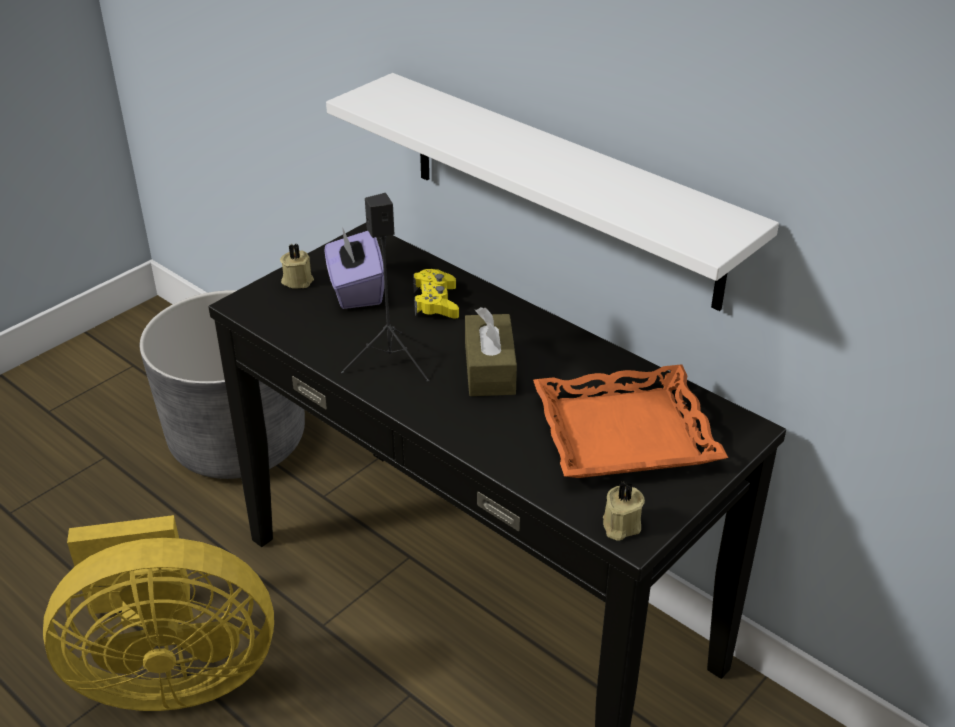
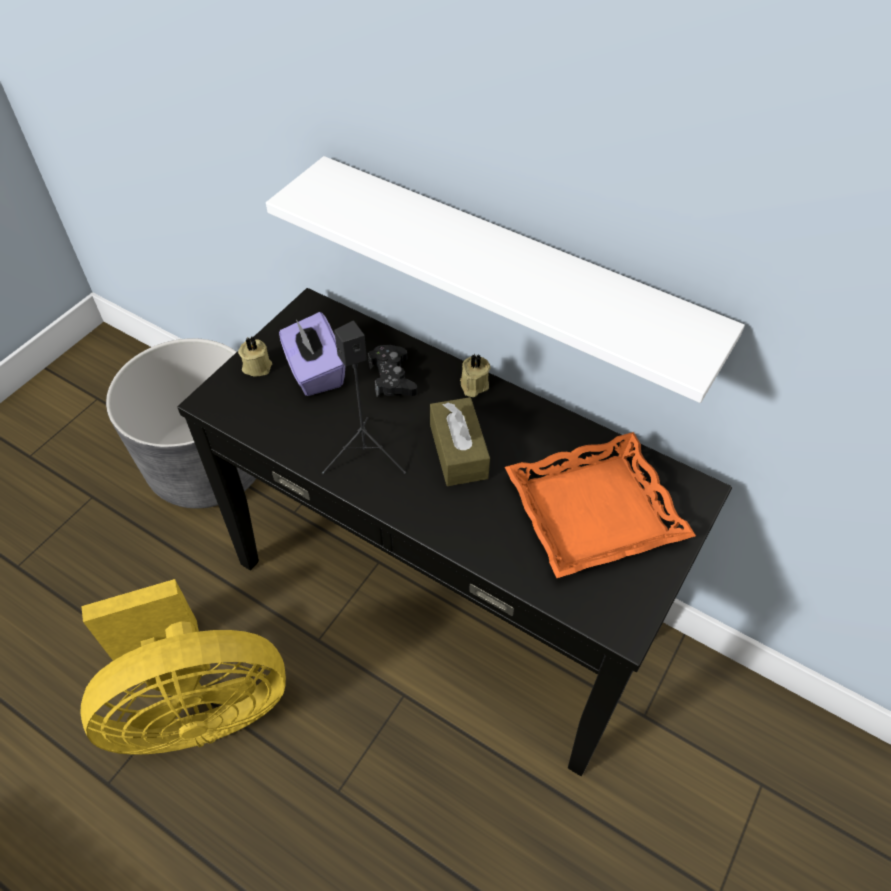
camera: 10 degrees left, 15 degrees up
yellow game controller [413,269,459,318] -> black game controller [368,345,418,397]
beige candle [603,482,645,541] -> beige candle moved to [460,354,490,397]

